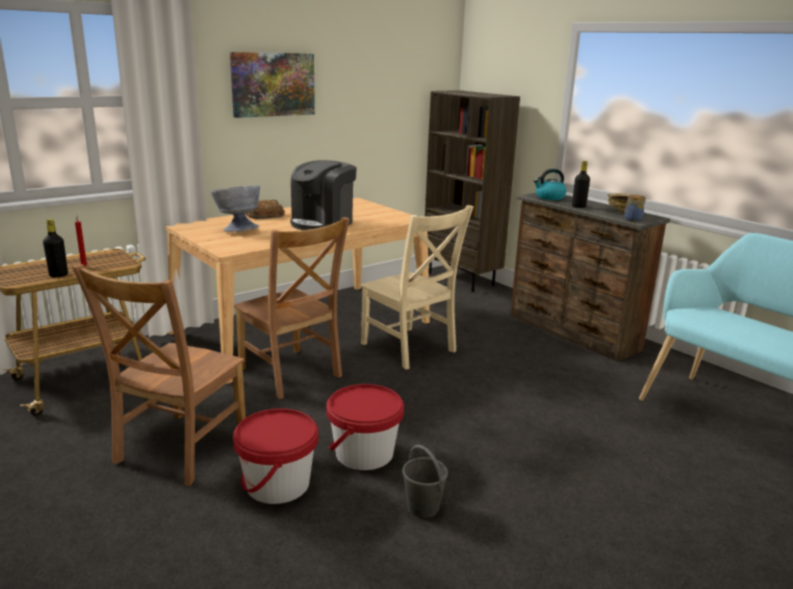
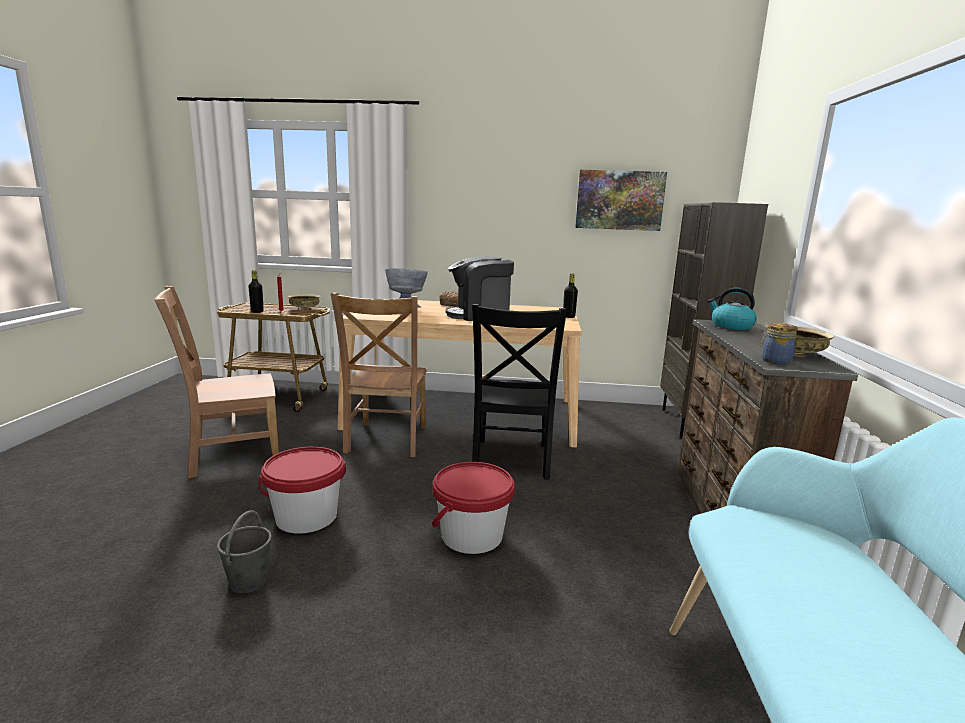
camera: 45 degrees right, 5 degrees down
picture [230,52,315,118] -> picture moved to [575,170,667,231]
red bucket [233,409,318,504] -> red bucket moved to [432,462,515,554]
beige chair [360,205,474,370] -> black chair [472,304,567,480]
black bottle [572,161,590,208] -> black bottle moved to [563,273,578,318]
none -> beige bowl [287,294,321,310]

